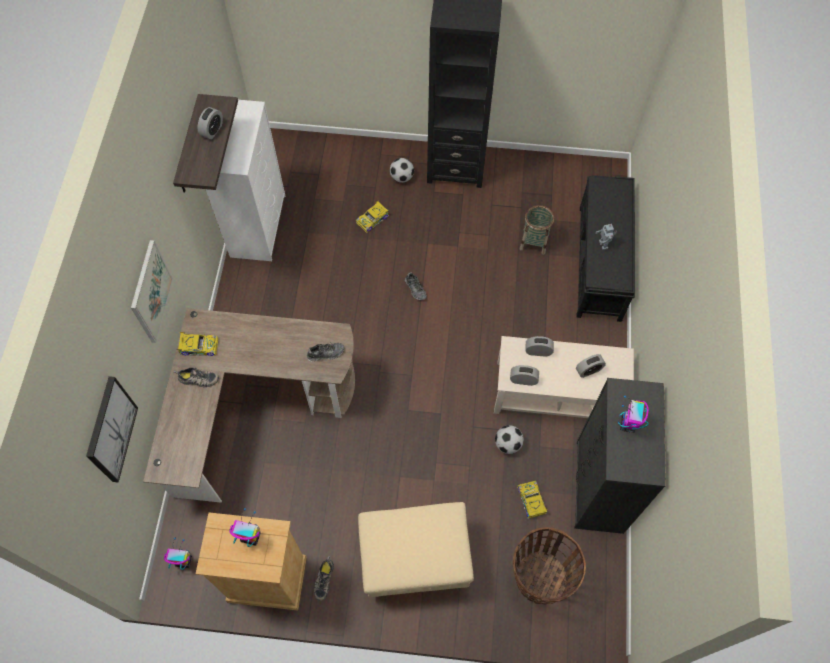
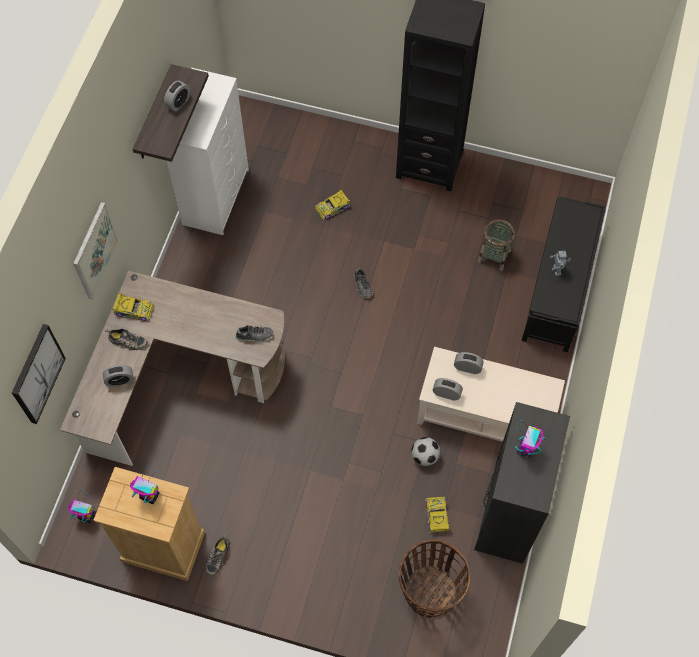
camera: 10 degrees right, 0 degrees up
beige ottoman [358,502,474,598] -> none
football [390,158,414,183] -> none
alarm clock [576,354,606,378] -> alarm clock moved to [103,365,134,387]

